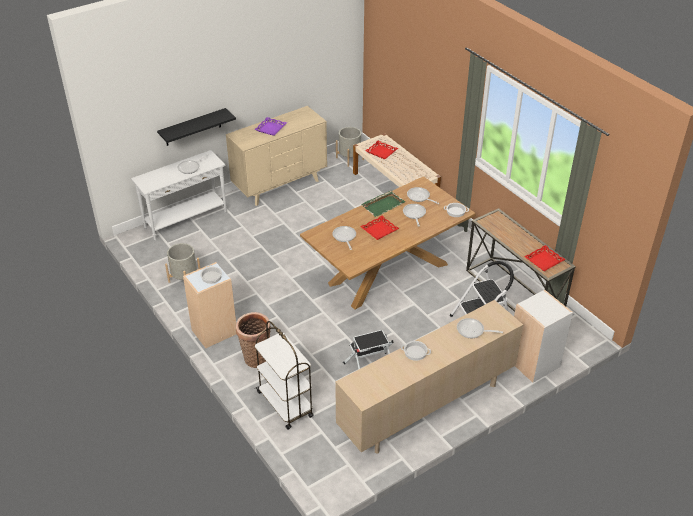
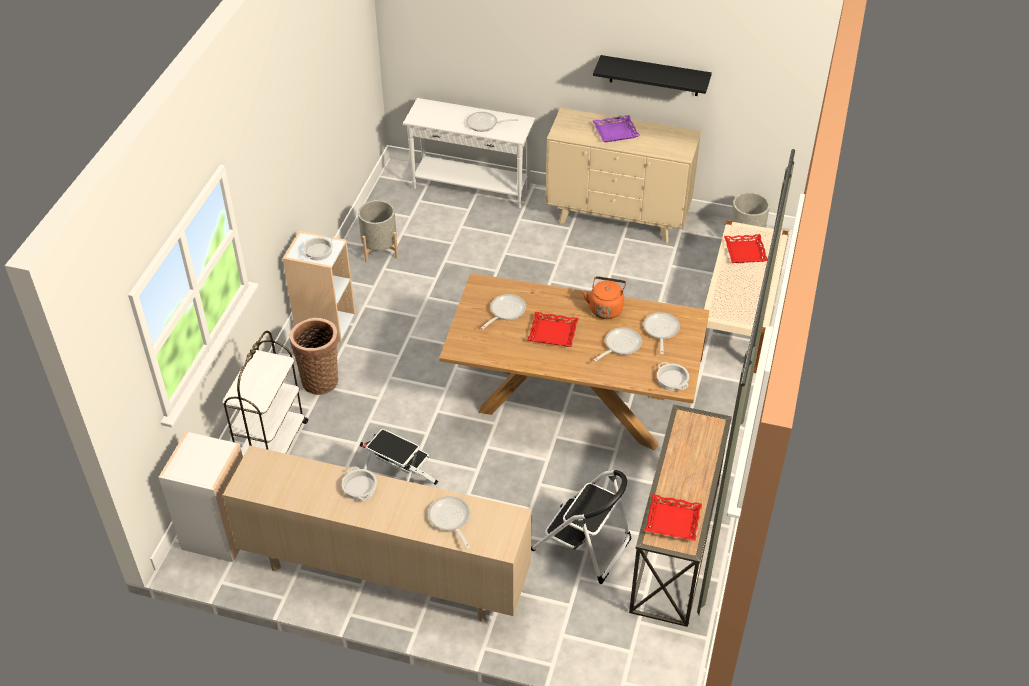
camera: 50 degrees right, 5 degrees up
black shelf [157,108,236,146] -> black shelf moved to [593,55,712,96]
green tray [361,190,405,217] -> orange kettle [583,276,626,319]
bookcase [514,290,573,383] -> bookcase moved to [158,431,243,562]

